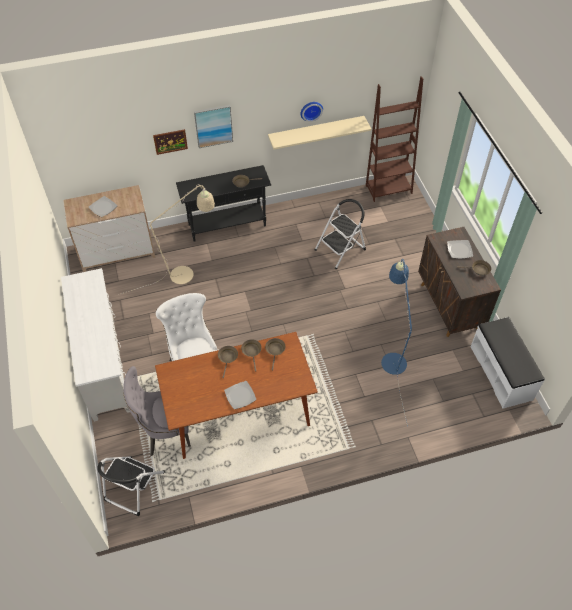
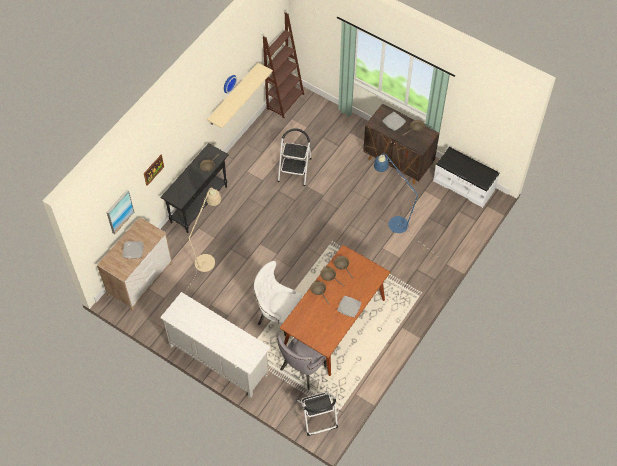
camera: 40 degrees left, 5 degrees up
picture [194,105,233,148] -> picture moved to [106,190,134,234]

